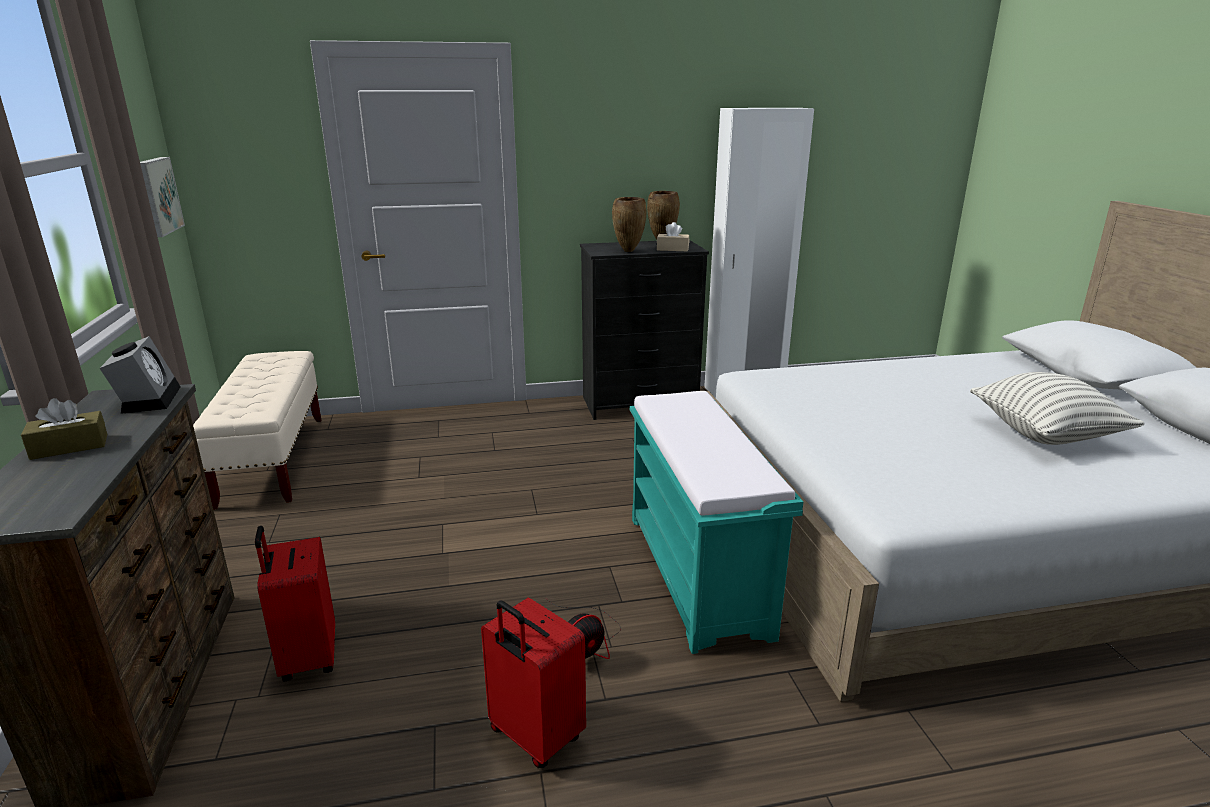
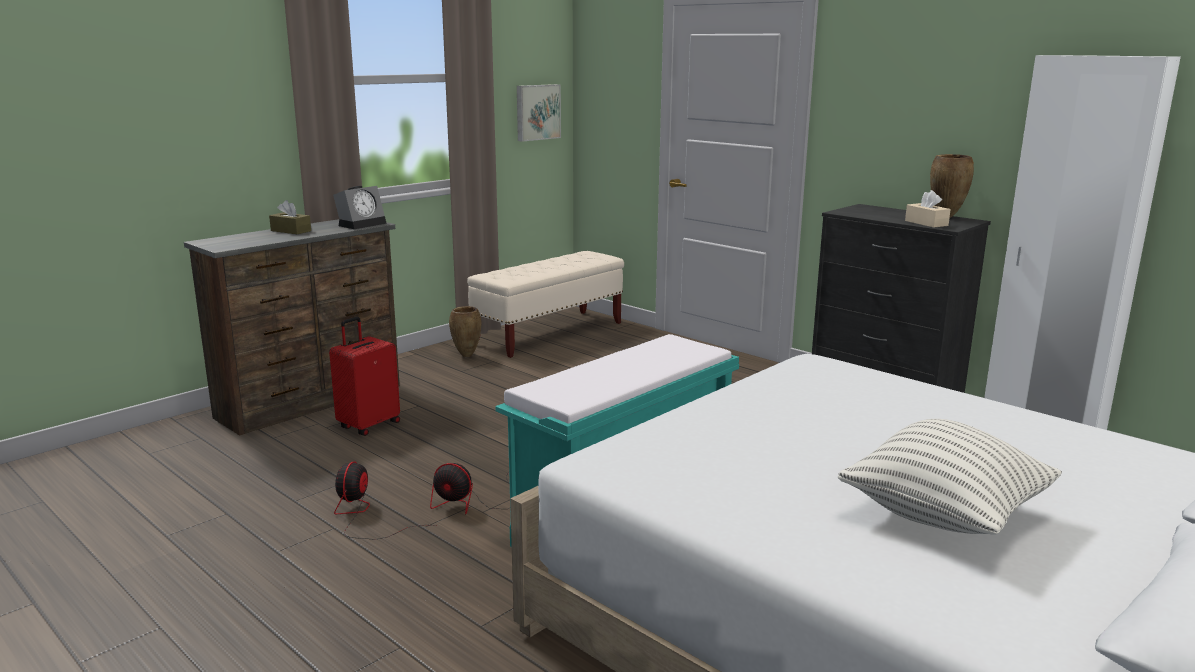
camera: 55 degrees right, 5 degrees down
red suitcase [481,598,586,768] -> fan [334,461,437,540]
brown vase [612,197,647,252] -> brown vase moved to [449,306,482,358]

